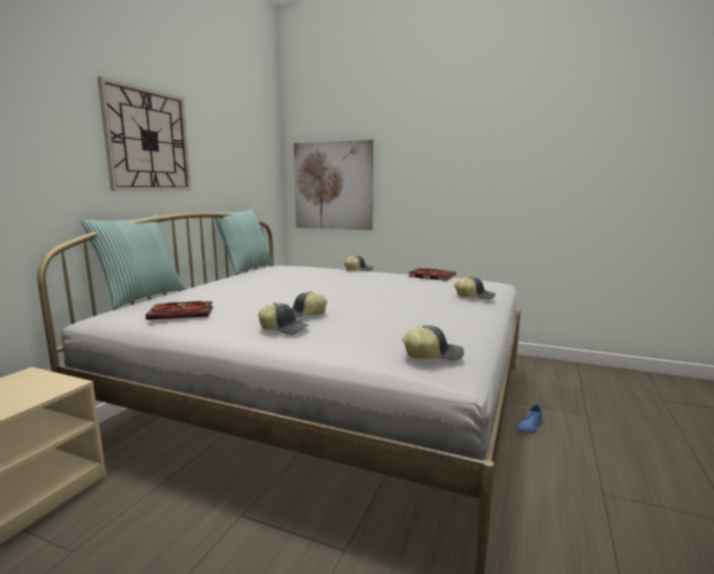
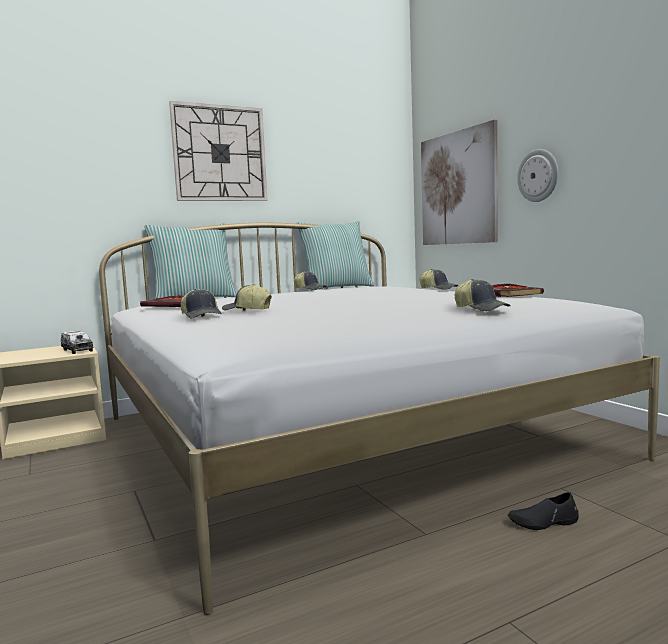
camera: 40 degrees right, 5 degrees down
cap [402,325,464,360] -> cap moved to [294,271,327,290]
blue shoe [516,404,543,433] -> black shoe [508,492,579,530]
none -> toy truck [61,330,93,354]
none -> wall clock [517,149,558,202]

